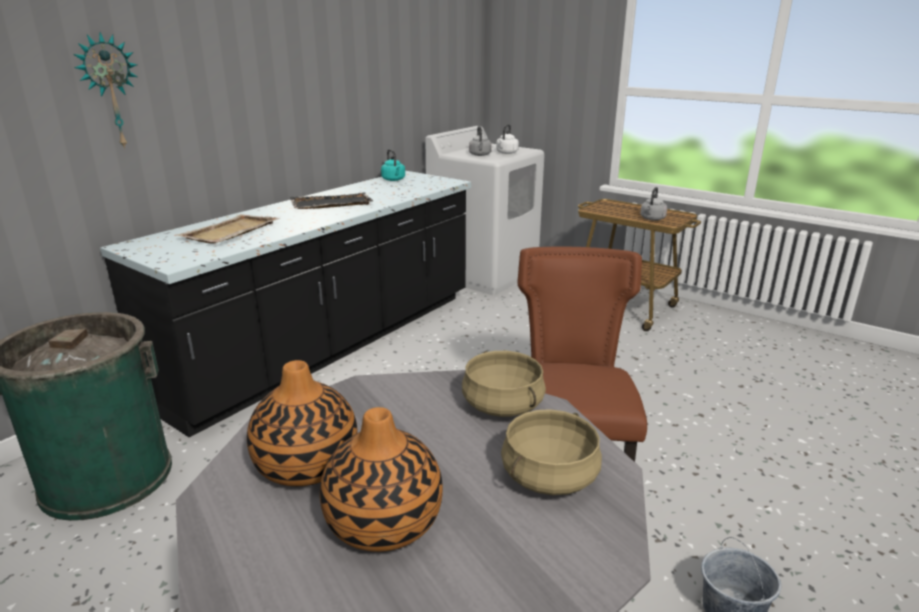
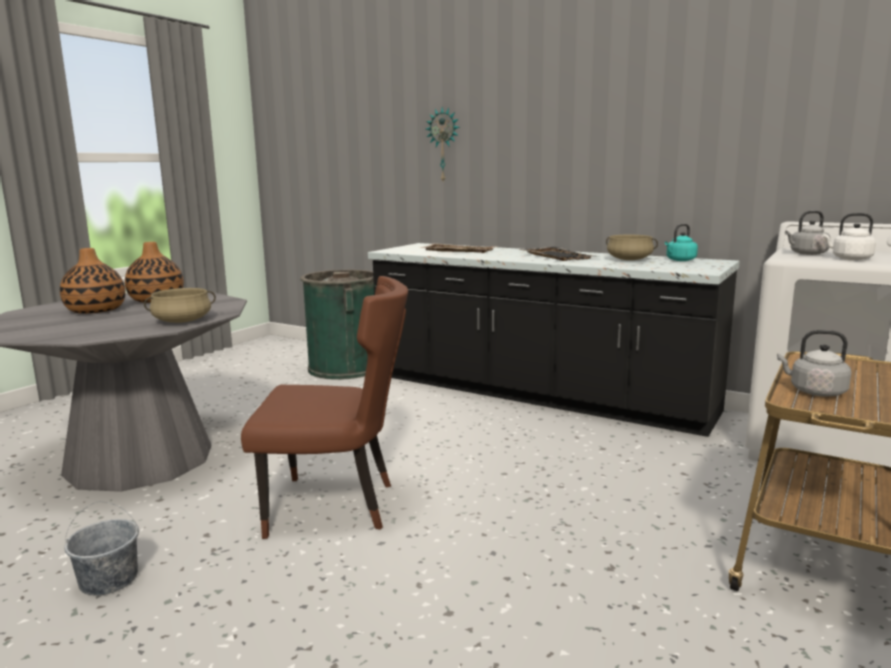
camera: 85 degrees right, 10 degrees down
beige cooking pot [501,409,602,495] -> beige cooking pot moved to [606,235,658,260]

